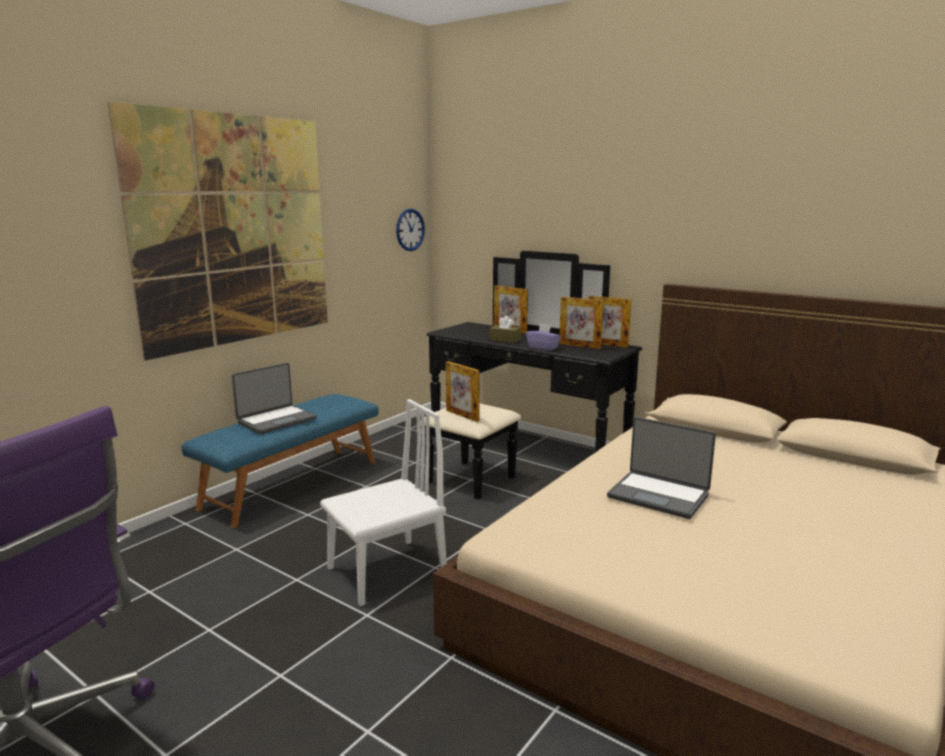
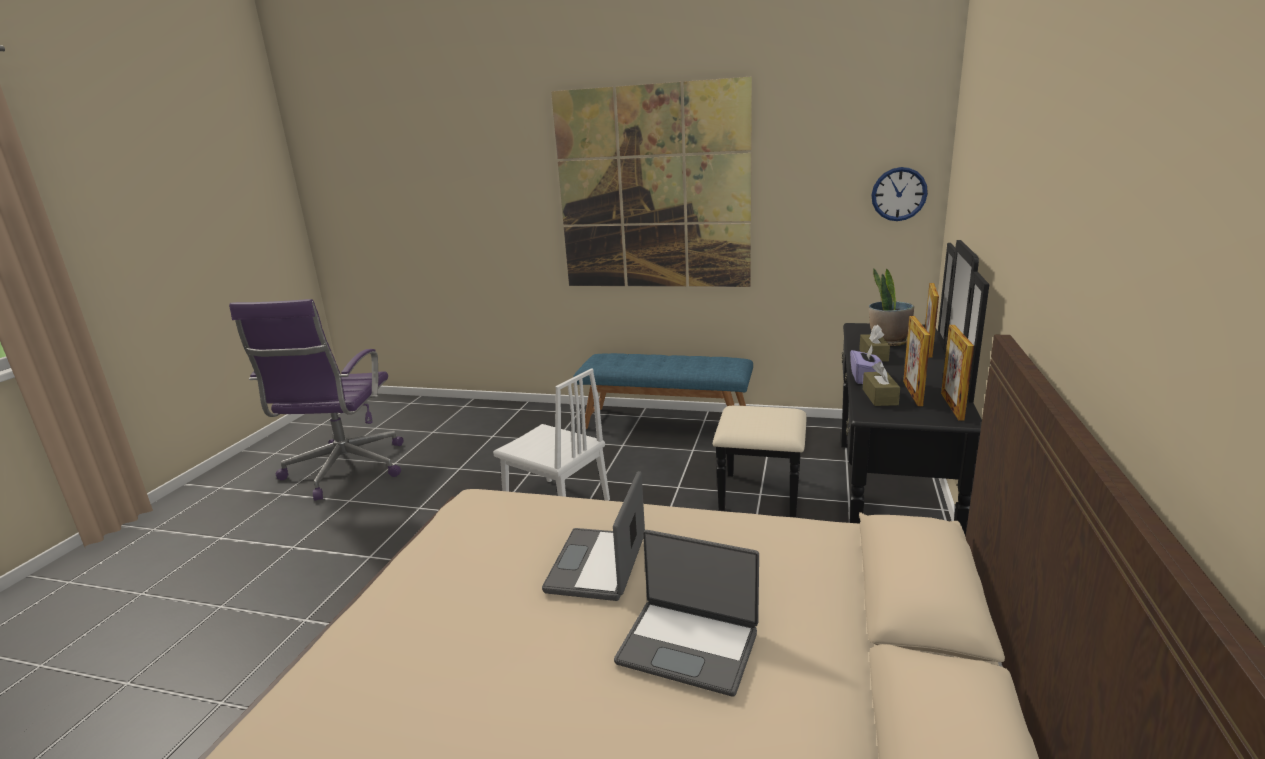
camera: 70 degrees right, 5 degrees up
laptop [232,363,317,434] -> laptop moved to [614,530,759,697]
picture frame [446,361,480,422] -> none
none -> brown tissue box [863,362,900,406]
none -> potted plant [869,268,914,346]

